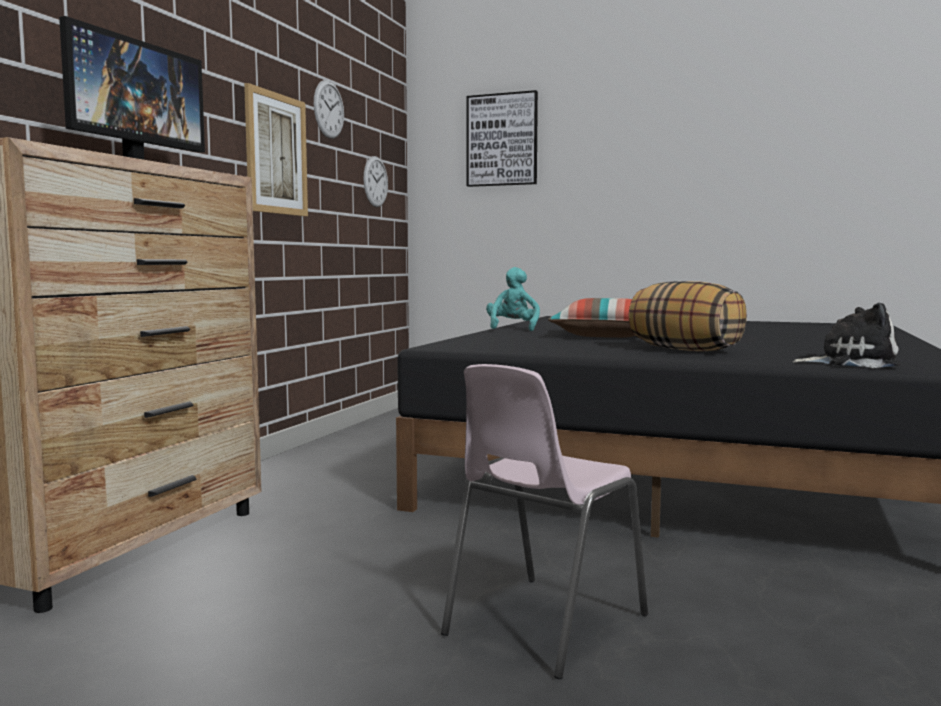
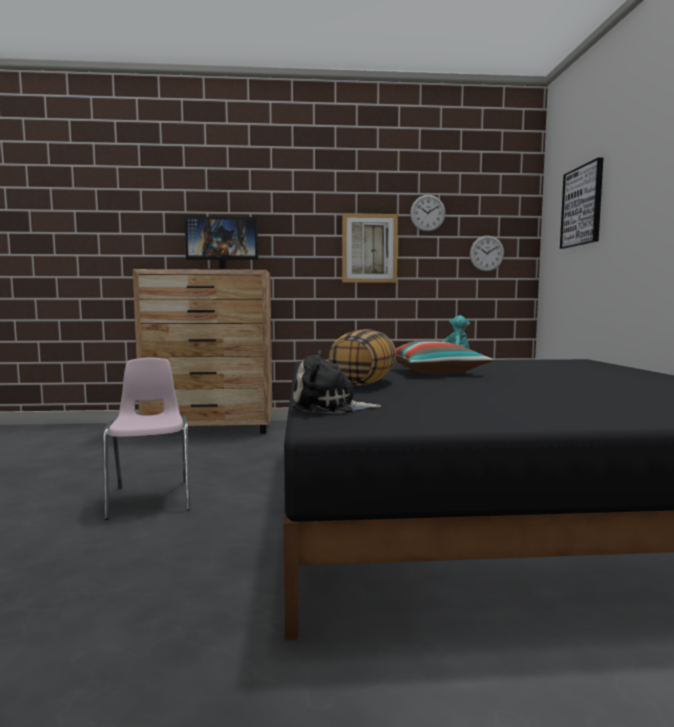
camera: 65 degrees right, 0 degrees up
pink chair [441,364,648,679] -> pink chair turned 60 degrees clockwise [103,358,191,520]
plush toy [792,302,901,368] -> plush toy turned 105 degrees clockwise [293,349,381,413]

